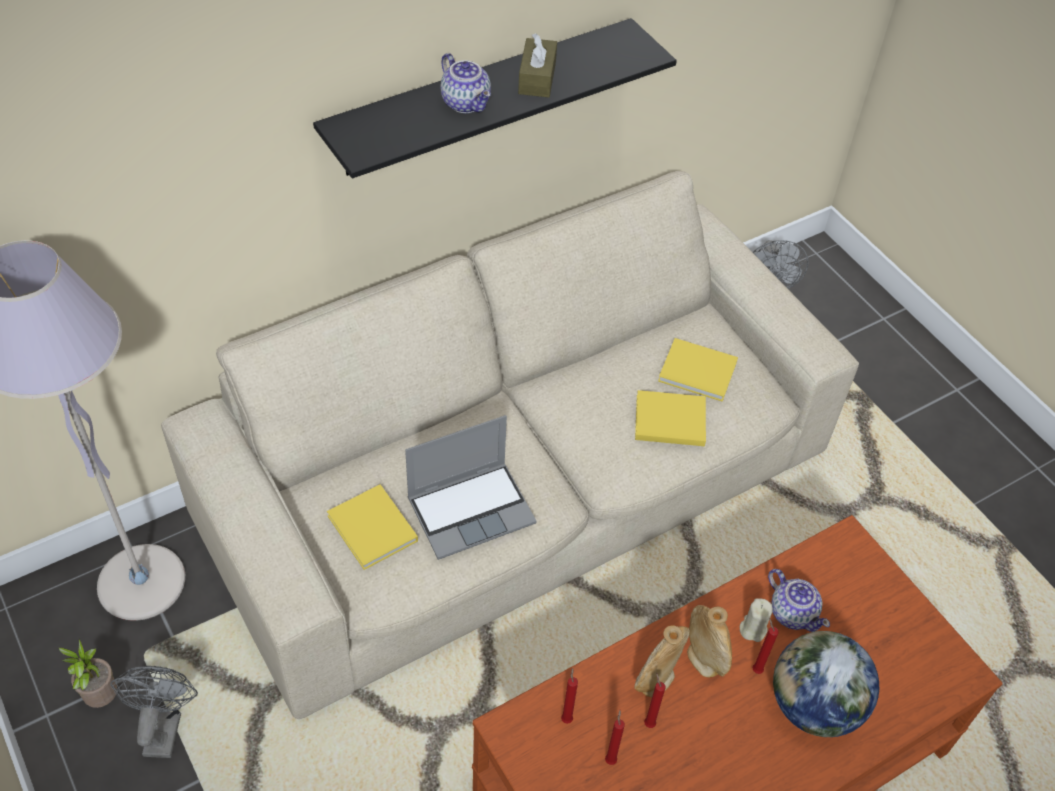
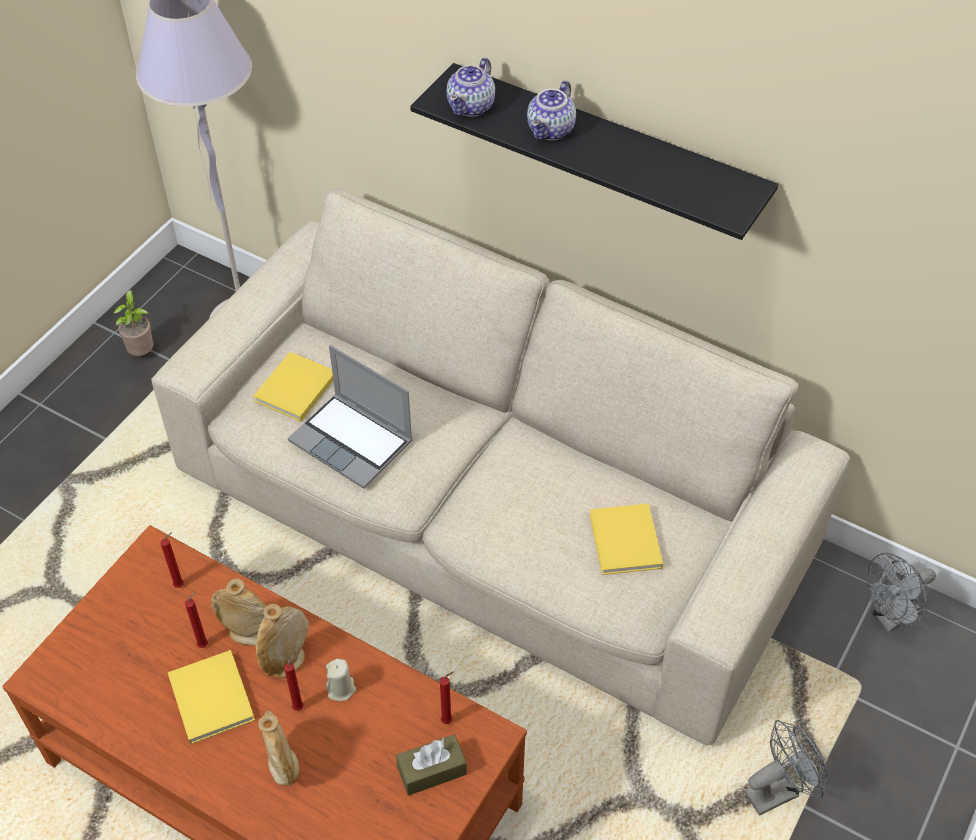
camera: 65 degrees right, 0 degrees up
grey fan [110,666,198,758] -> grey fan moved to [744,720,827,816]
brown tissue box [518,33,557,97] -> brown tissue box moved to [396,734,467,796]
red candle [605,710,625,765] -> red candle moved to [440,672,453,724]
yellow book [635,390,706,446] -> yellow book moved to [168,650,255,744]
teapot [768,569,830,632] -> teapot moved to [446,58,495,117]
globe [773,631,879,737] -> beige vase [258,710,300,786]

